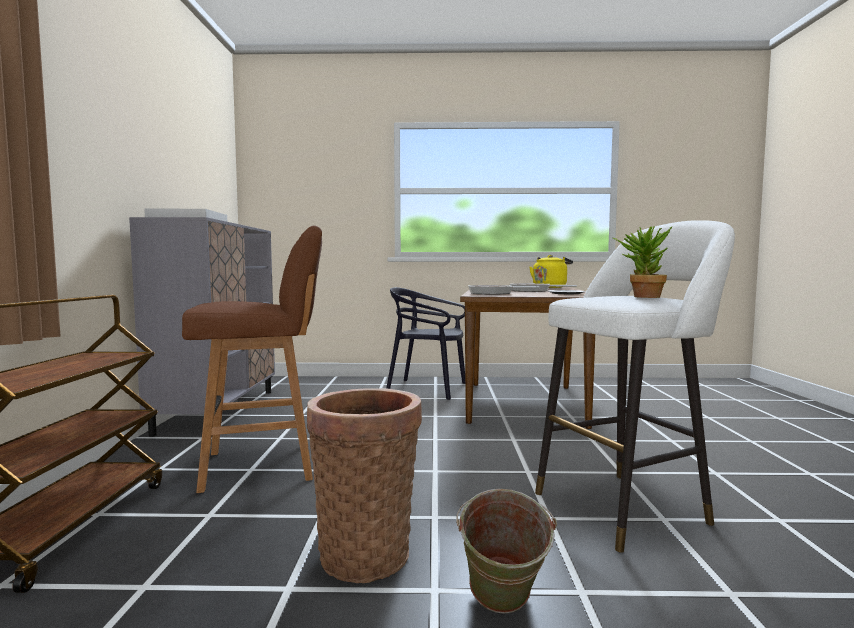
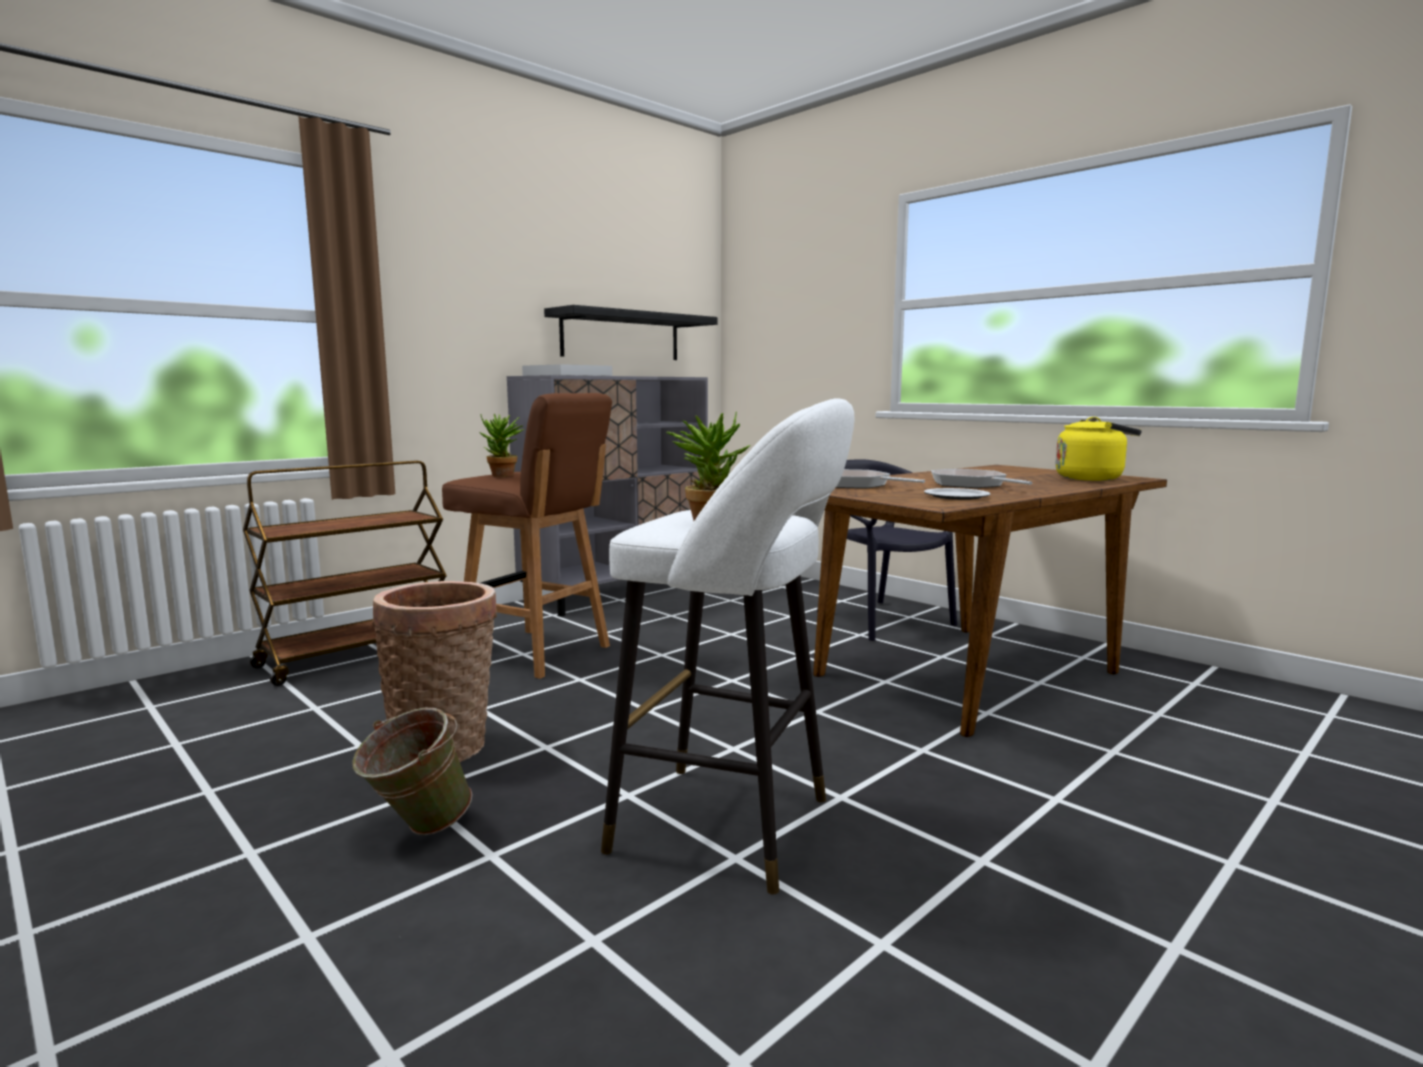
camera: 45 degrees right, 5 degrees up
none -> potted plant [479,414,524,477]
none -> black shelf [544,305,717,360]

